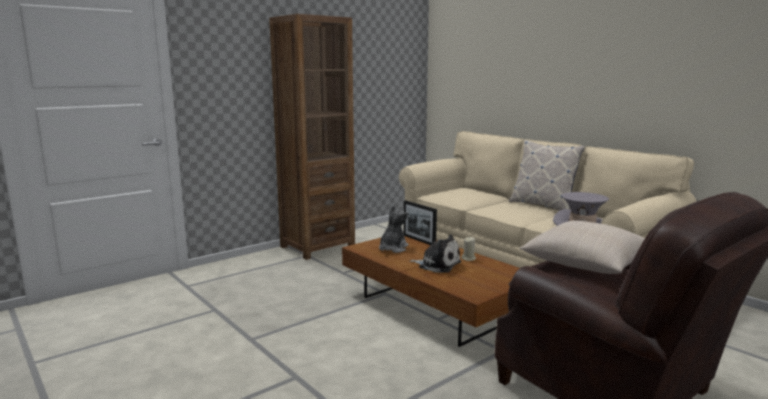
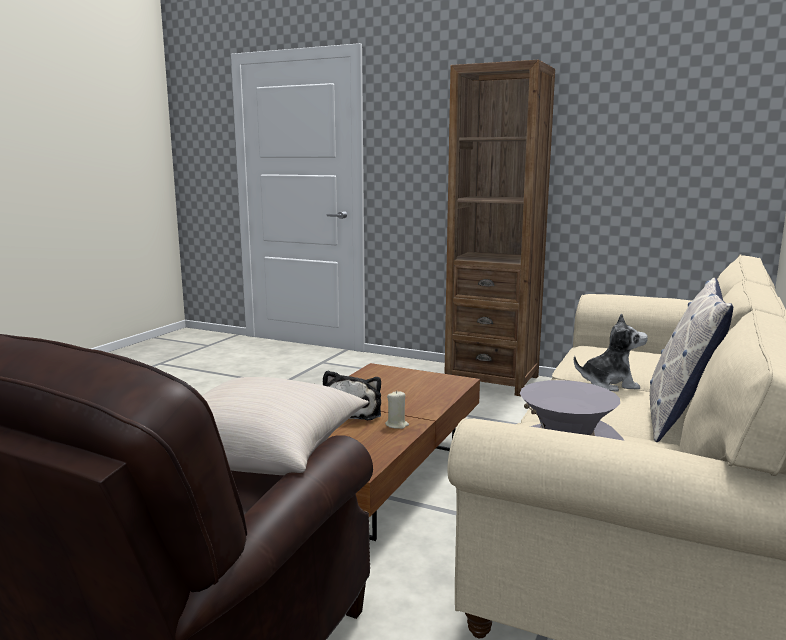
camera: 65 degrees right, 0 degrees up
plush toy [379,205,409,253] -> plush toy moved to [574,313,648,392]
picture frame [403,200,437,245] -> none

